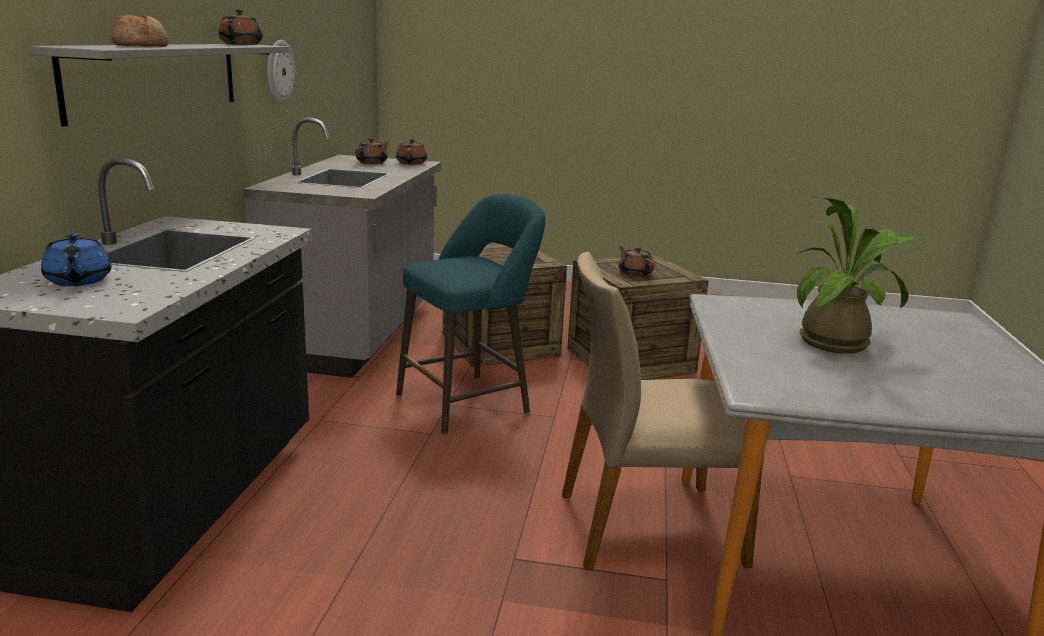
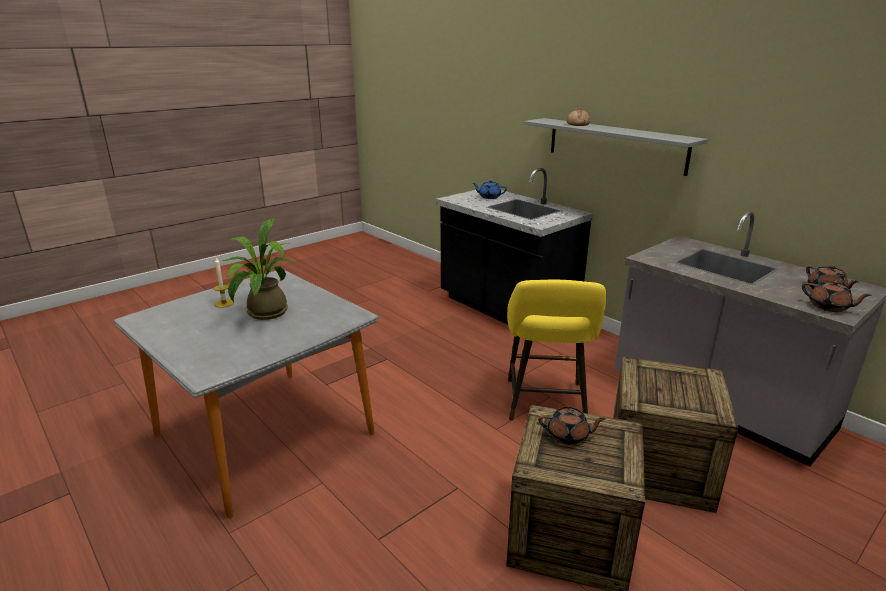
camera: 130 degrees right, 5 degrees up
brown teapot [218,9,263,45] -> none
wall clock [267,40,295,104] -> none
turquoise stool [396,194,545,435] -> yellow stool [507,280,606,421]
beige chair [562,252,765,570] -> none
none -> candle [213,257,234,308]

